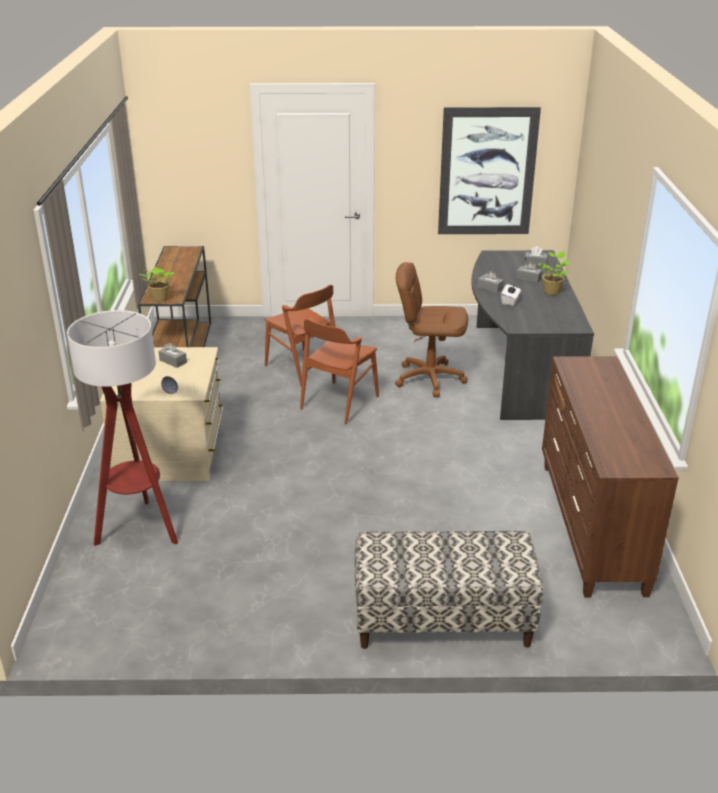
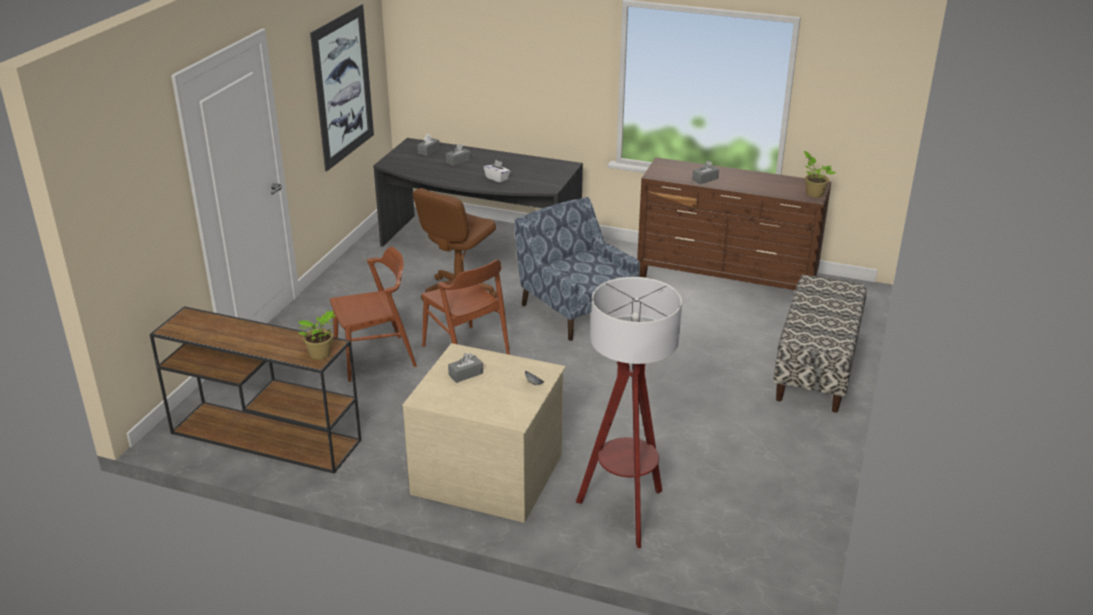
camera: 70 degrees left, 0 degrees up
grey tissue box [477,271,504,293] -> grey tissue box moved to [692,161,719,184]
potted plant [538,251,570,295] -> potted plant moved to [804,151,836,197]
none -> blue armchair [514,197,640,341]

